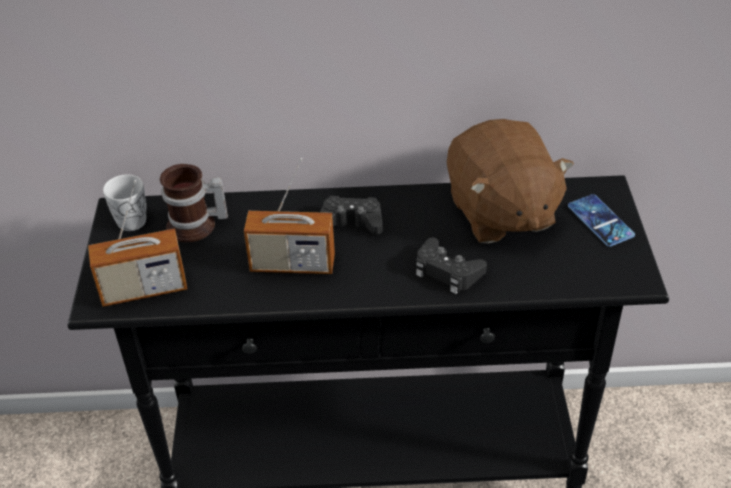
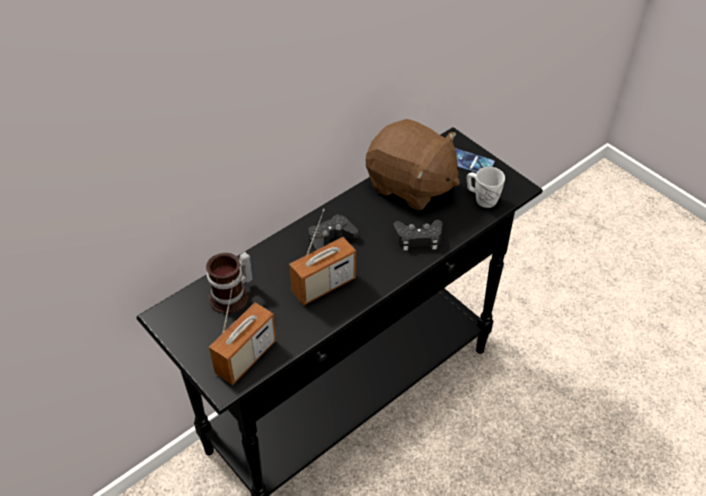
camera: 40 degrees left, 5 degrees up
white mug [103,174,146,231] -> white mug moved to [467,167,505,208]

